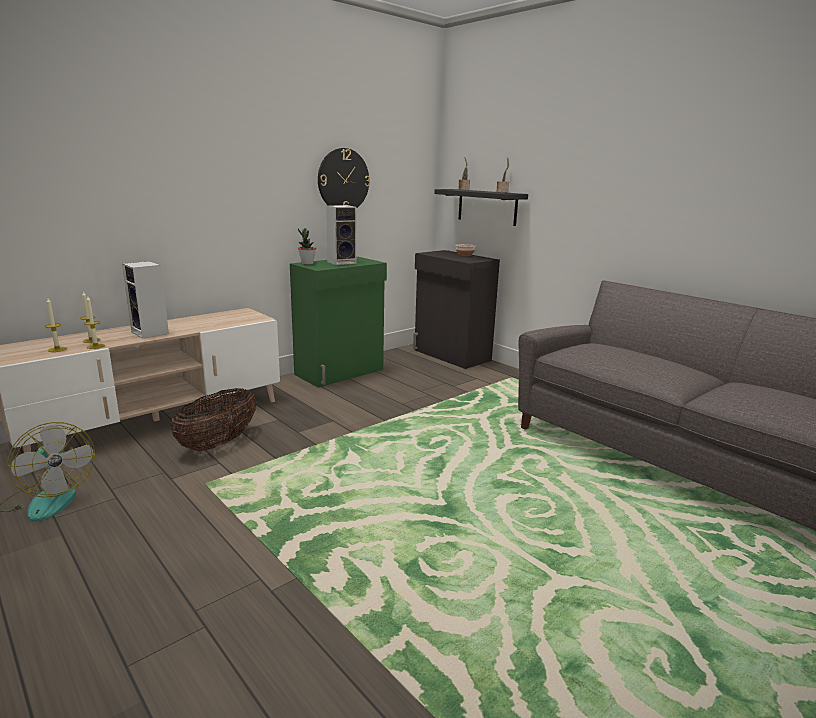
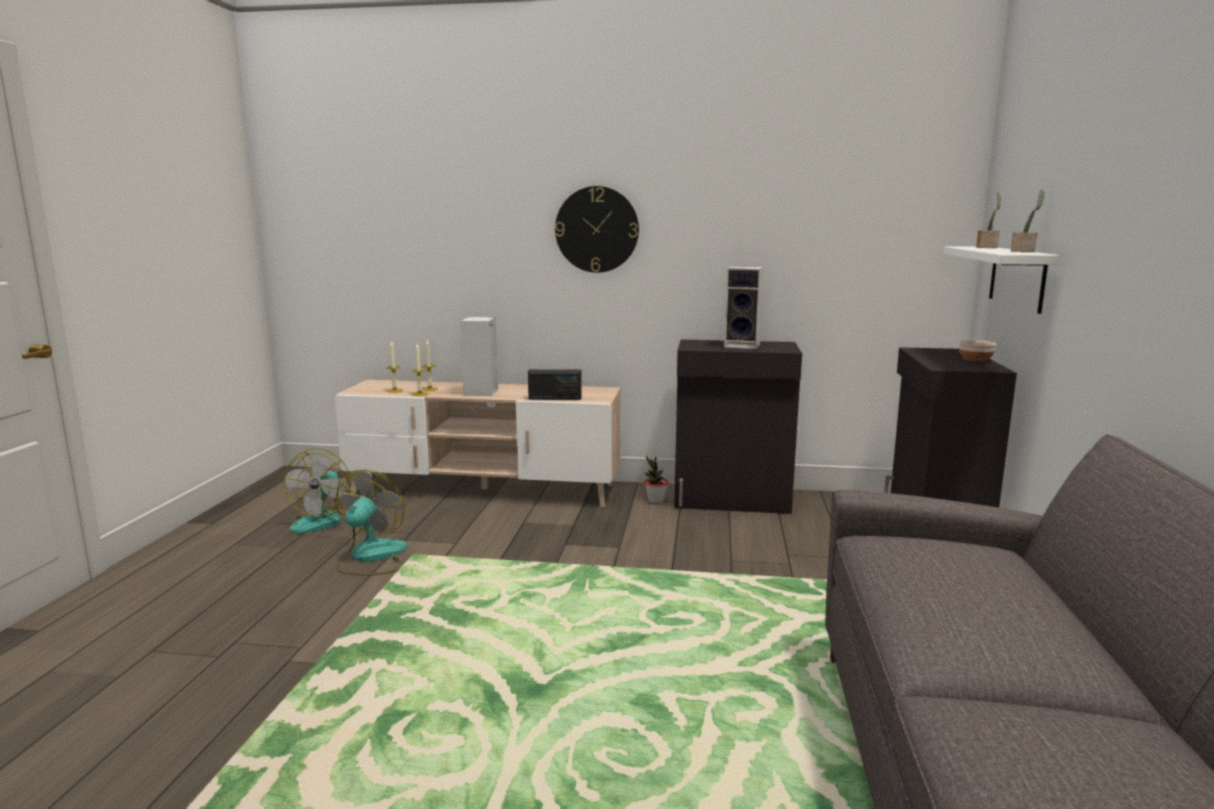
camera: 50 degrees right, 5 degrees down
basket [171,388,257,451] -> none
green cabinet [290,257,387,387] -> black cabinet [674,340,802,514]
potted plant [298,228,316,265] -> potted plant moved to [645,456,668,503]
wall clock [318,148,370,208] -> wall clock moved to [555,186,639,273]
black shelf [434,189,528,226] -> white shelf [943,246,1059,314]
none -> fan [336,470,407,576]
none -> radio [528,369,582,400]

